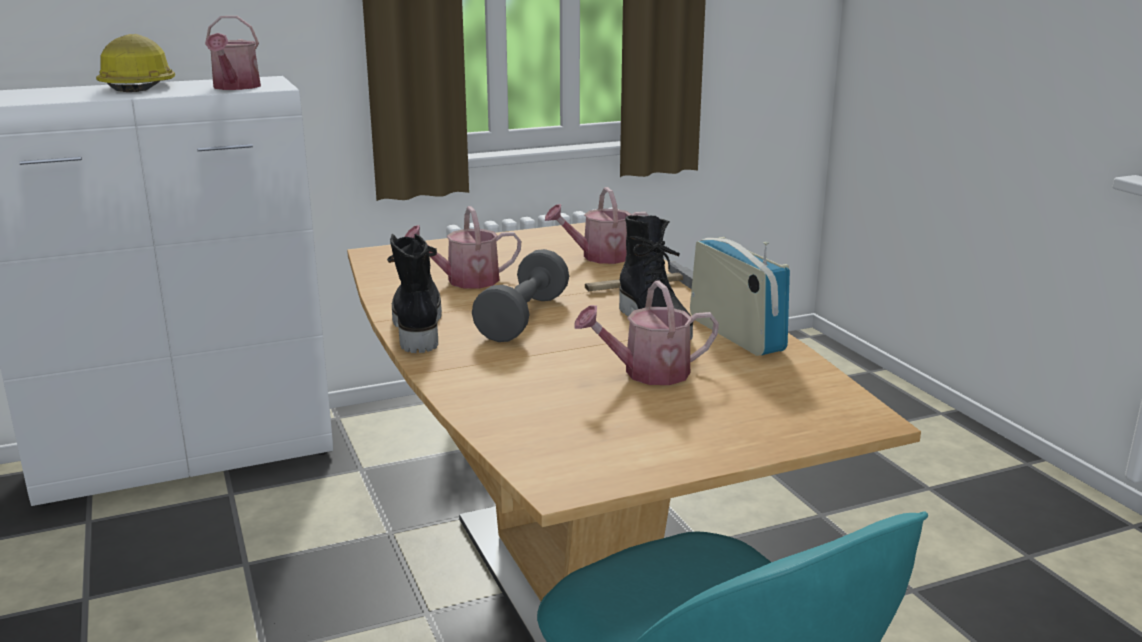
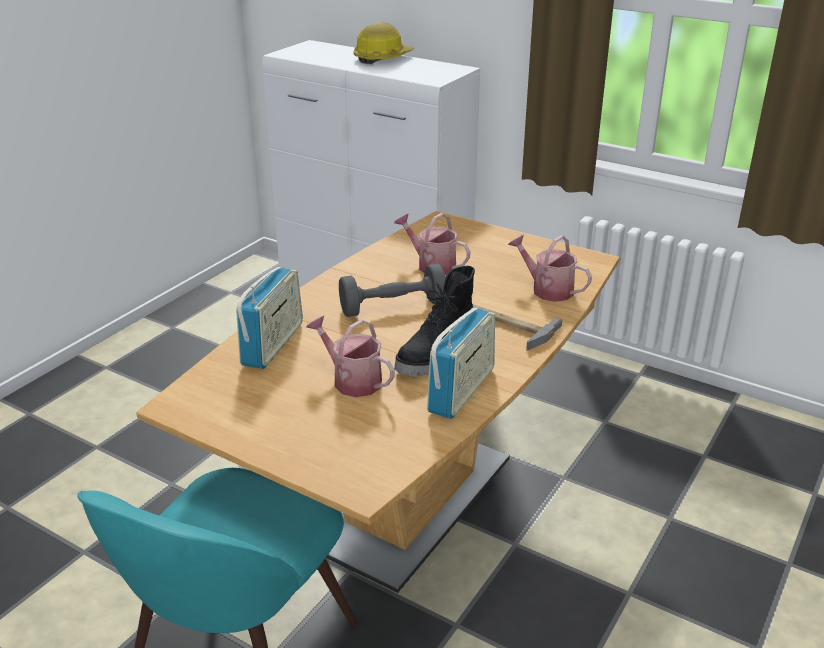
camera: 55 degrees right, 10 degrees up
watering can [205,16,261,90] -> none
black boot [387,234,442,353] -> none
none -> radio [236,267,303,369]

